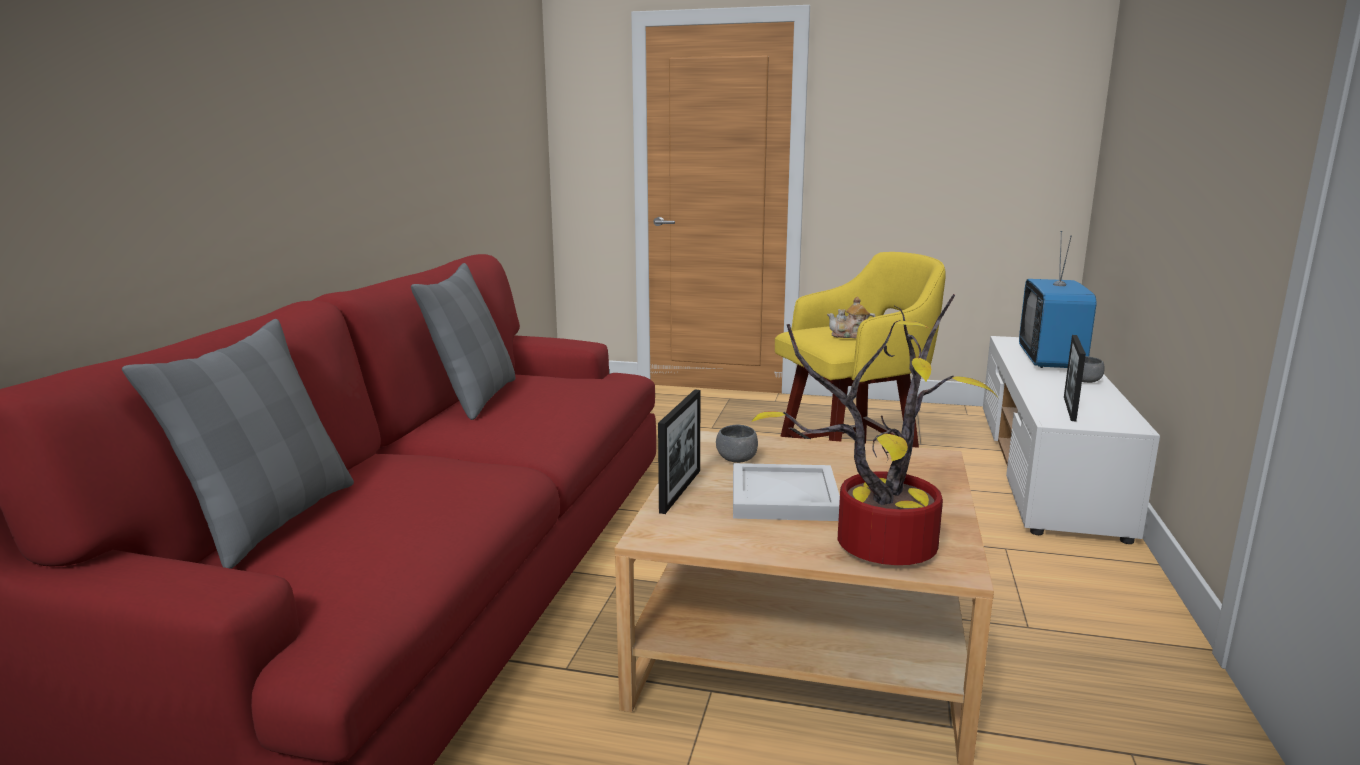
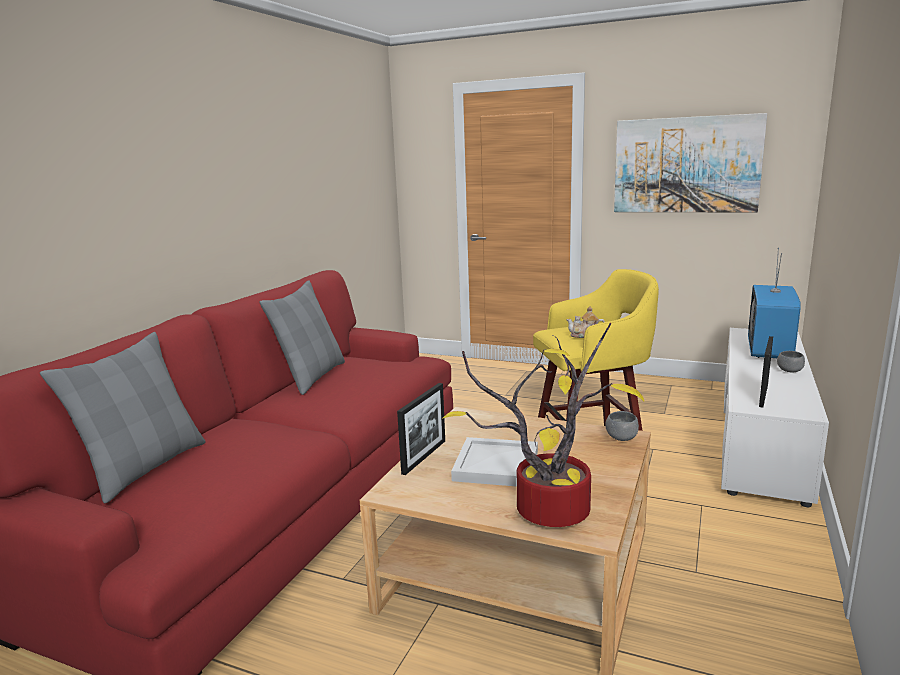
camera: 10 degrees right, 0 degrees up
grey bowl [716,425,758,463] -> grey bowl moved to [605,411,639,441]
none -> picture [614,113,767,212]

